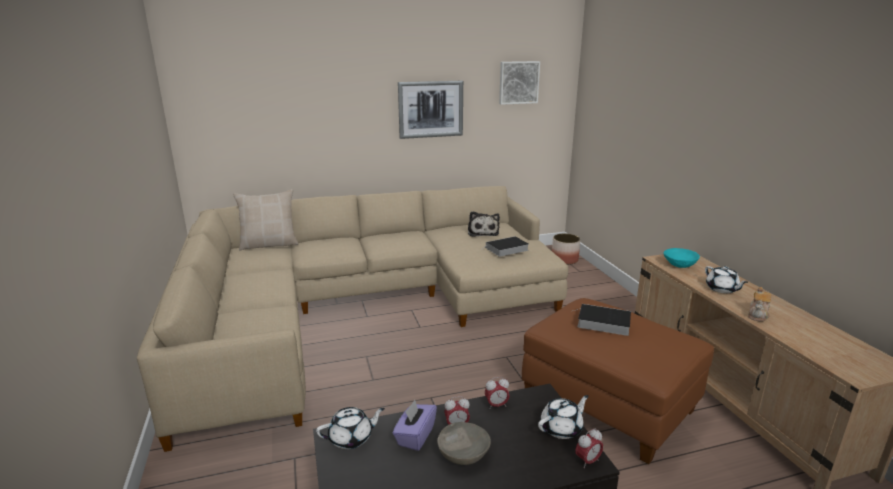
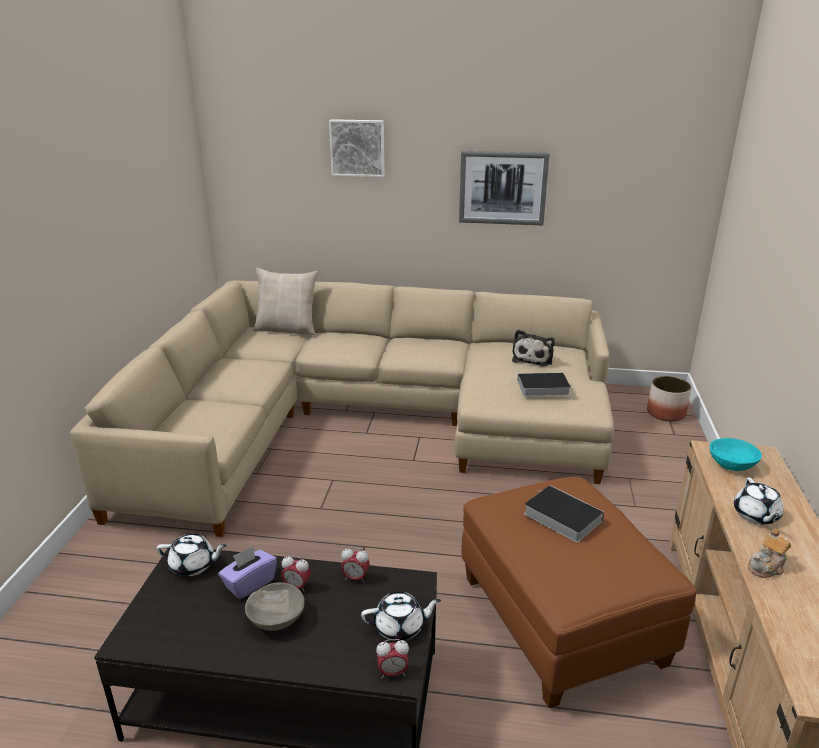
camera: 25 degrees right, 5 degrees up
picture [499,61,540,105] -> picture moved to [329,119,385,177]

